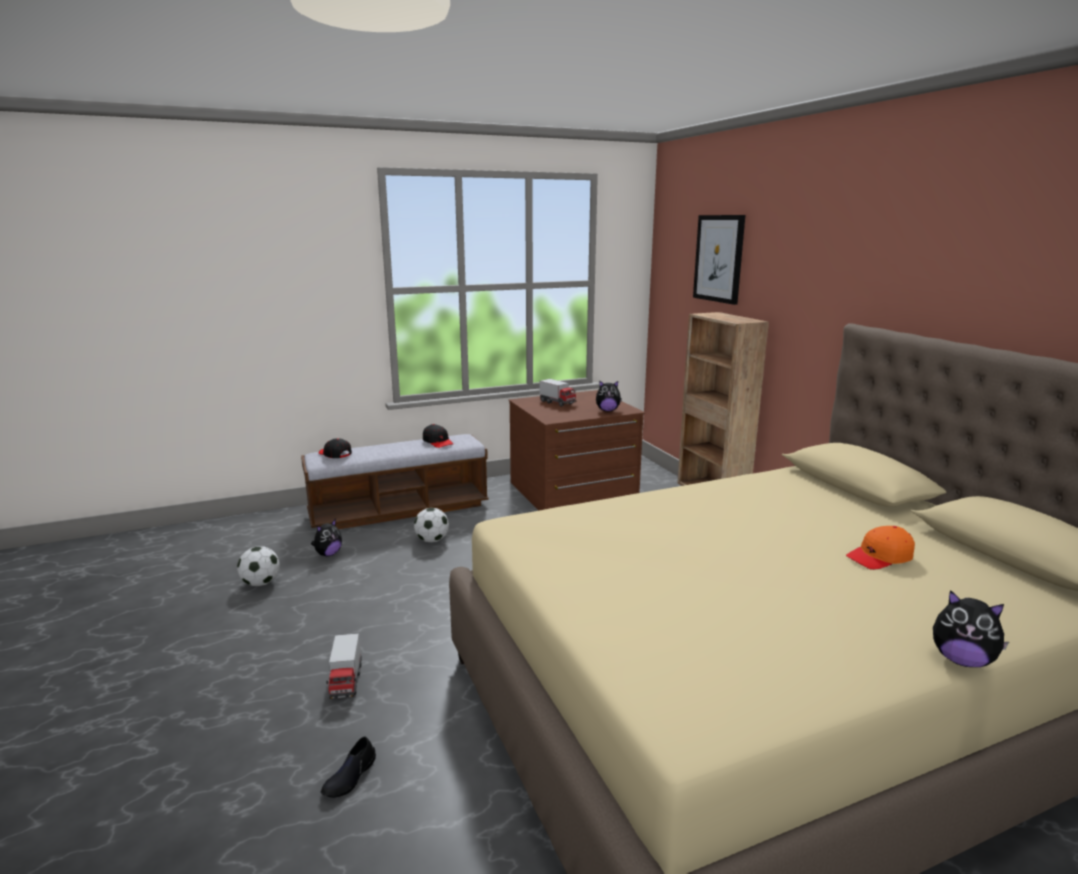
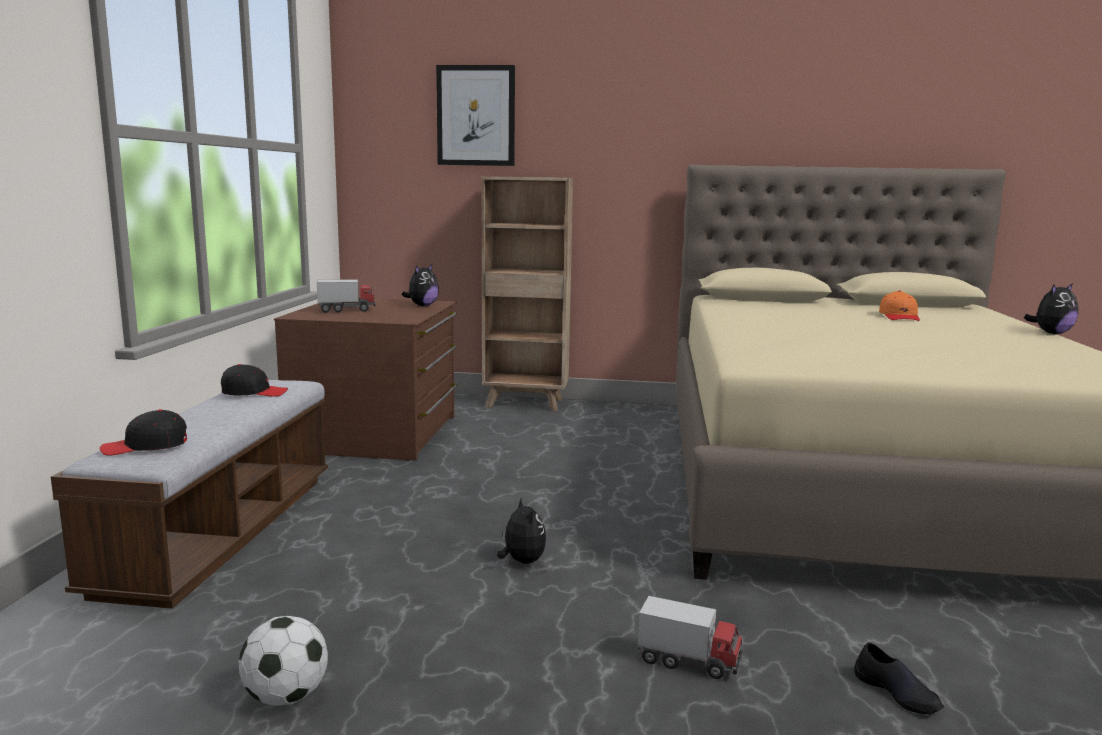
camera: 60 degrees left, 5 degrees down
plush toy [311,519,342,556] -> plush toy moved to [497,497,546,564]
football [414,508,449,542] -> none

